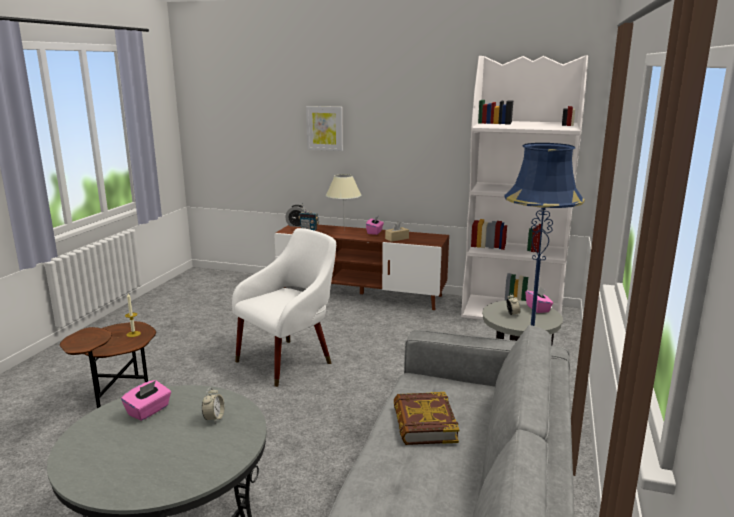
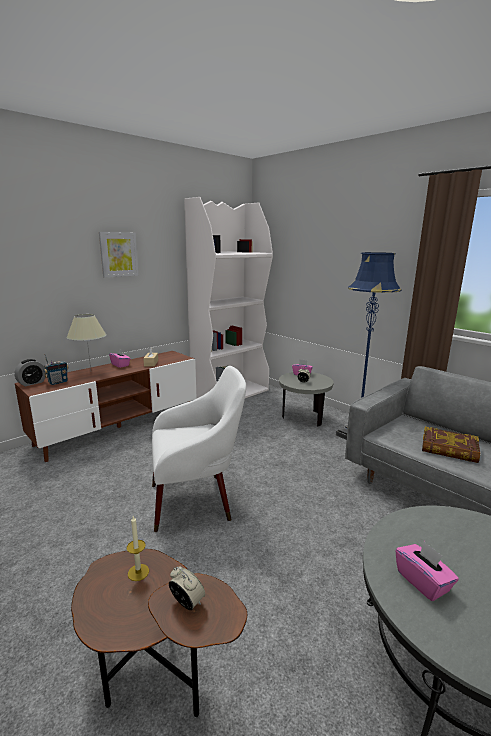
camera: 60 degrees left, 0 degrees up
alarm clock [202,387,225,424] -> alarm clock moved to [169,566,205,610]
white armchair [232,228,336,387] -> white armchair turned 90 degrees clockwise [152,366,246,532]
picture [306,106,343,151] -> picture moved to [99,232,139,278]

